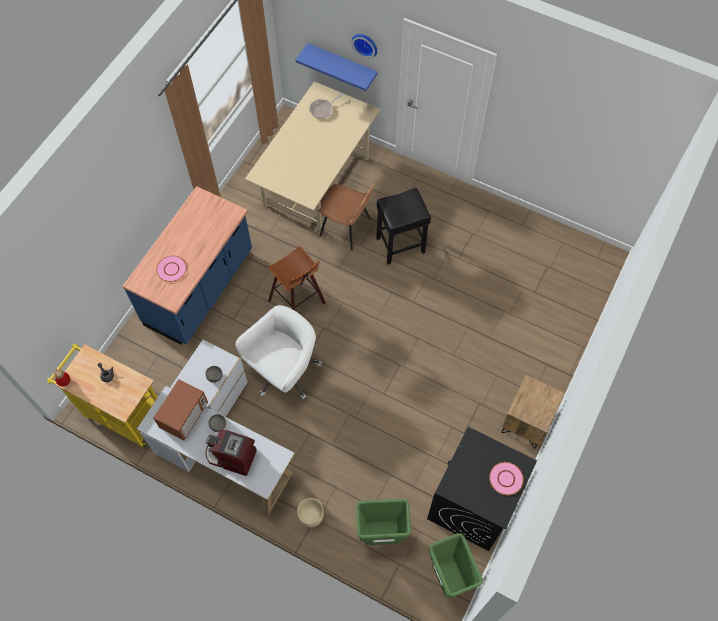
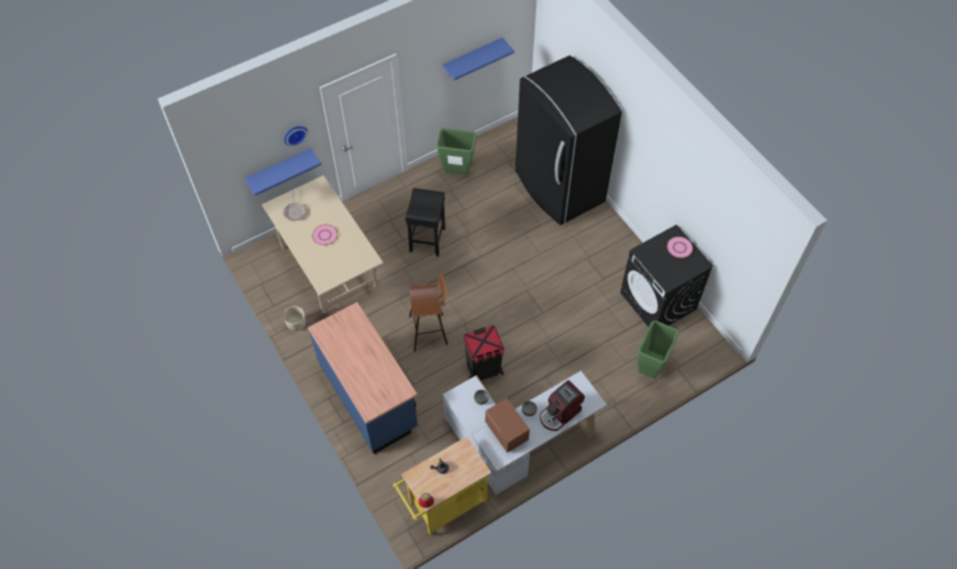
camera: 60 degrees left, 5 degrees down
pink plate [156,256,187,282] -> pink plate moved to [312,224,338,245]
white office chair [235,305,322,399] -> black trash can [463,326,504,381]
beige planter [297,498,323,527] -> beige planter moved to [283,306,306,331]
brown chair [318,184,374,250] -> none
green trash can [429,533,483,598] -> green trash can moved to [436,128,477,175]
brown nightstand [501,375,565,449] -> none
none -> blue shelf [443,37,514,81]
none -> black fridge [515,55,622,225]

